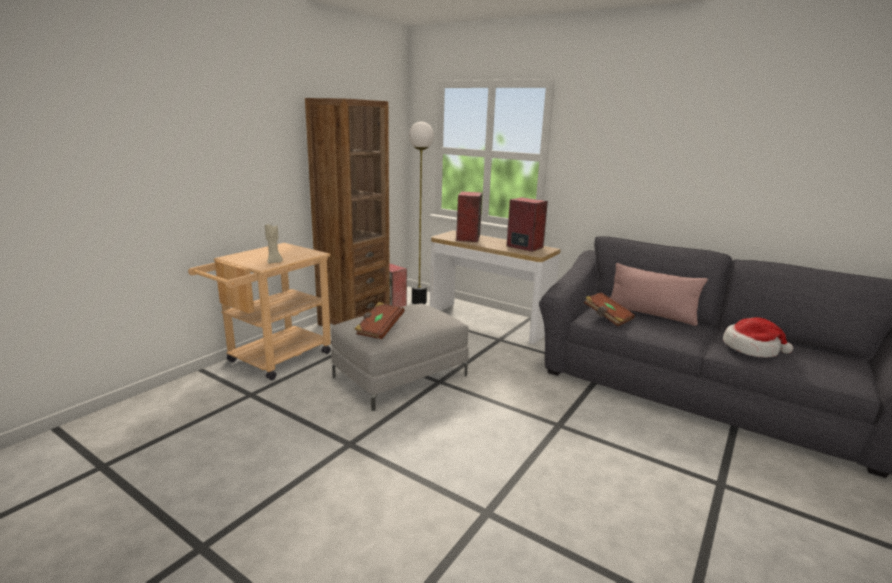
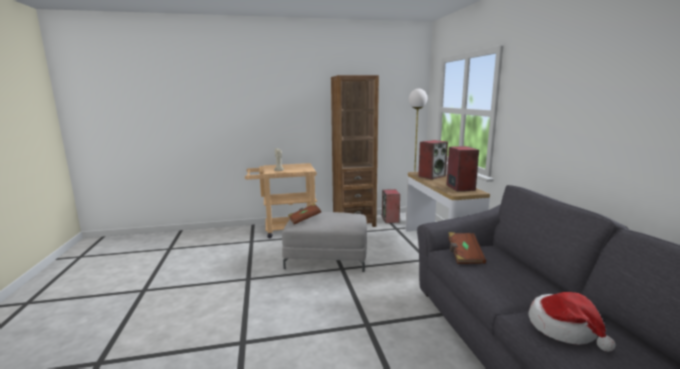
camera: 45 degrees right, 5 degrees down
pink pillow [610,263,708,326] -> none

